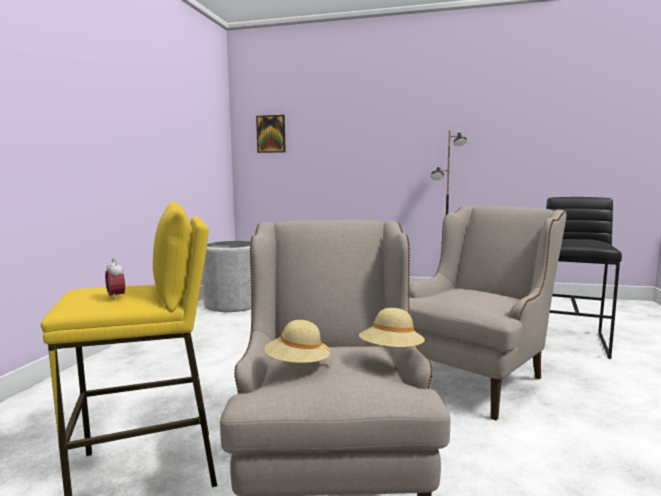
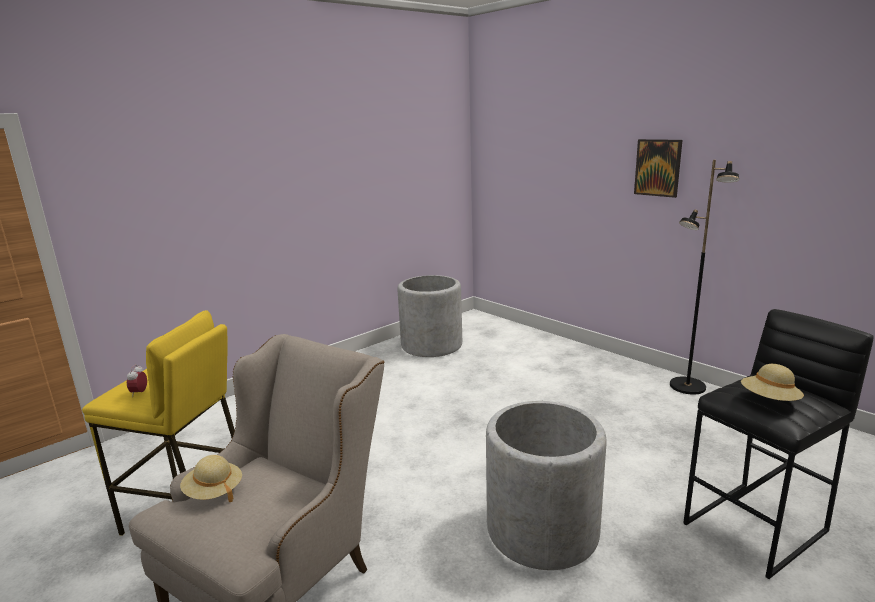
camera: 35 degrees right, 10 degrees up
picture [256,115,286,153] -> picture moved to [634,139,682,198]
beige hat [359,308,425,347] -> beige hat moved to [741,364,804,401]
beige armchair [409,206,567,420] -> grey planter [486,401,607,570]

